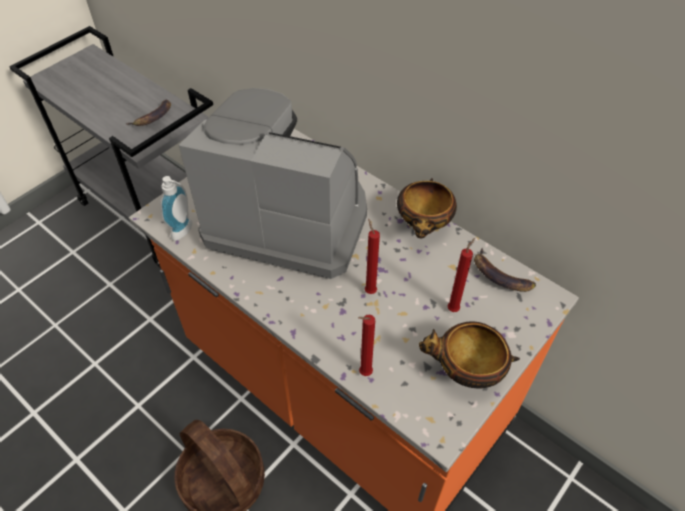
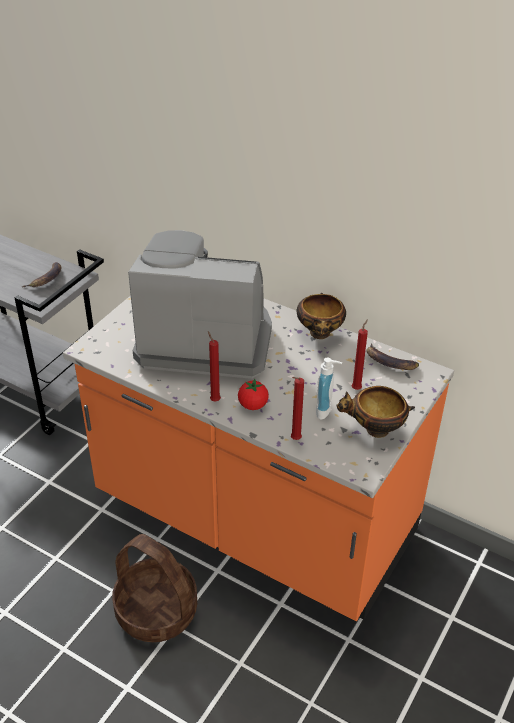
camera: 10 degrees left, 10 degrees down
soap dispenser [160,176,193,241] -> soap dispenser moved to [316,358,342,419]
red candle [365,219,380,294] -> red candle moved to [208,331,221,401]
none -> tomato [238,379,269,410]

